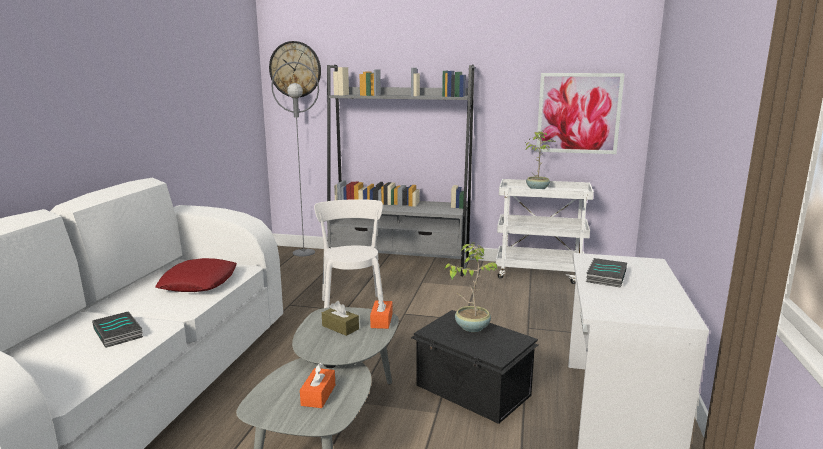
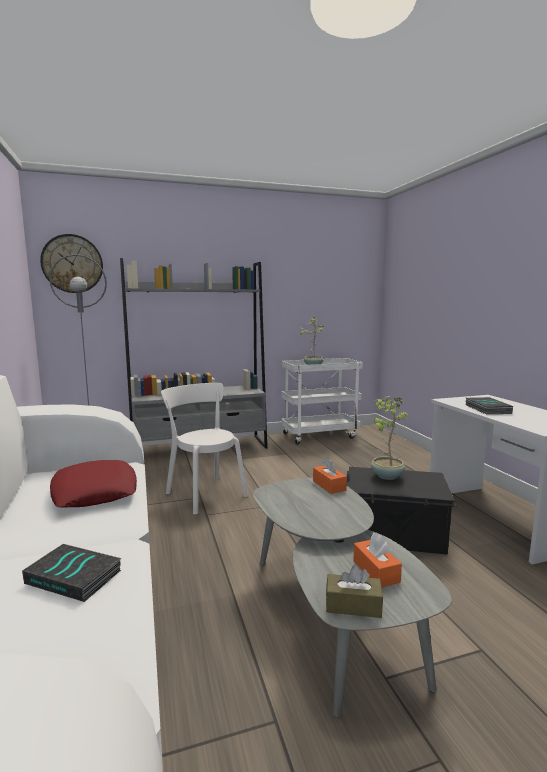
camera: 30 degrees left, 5 degrees down
brown tissue box [322,301,359,336] -> brown tissue box moved to [326,566,383,618]
picture [536,73,625,154] -> none

